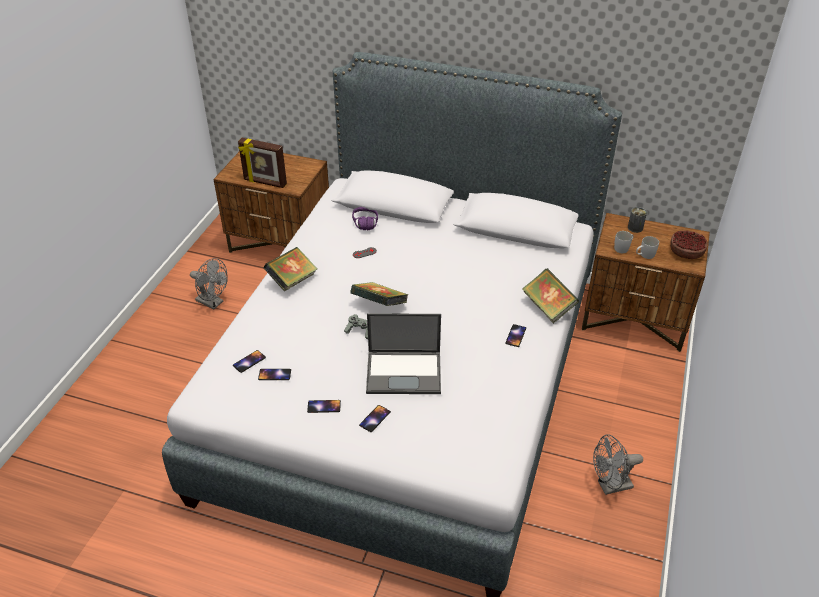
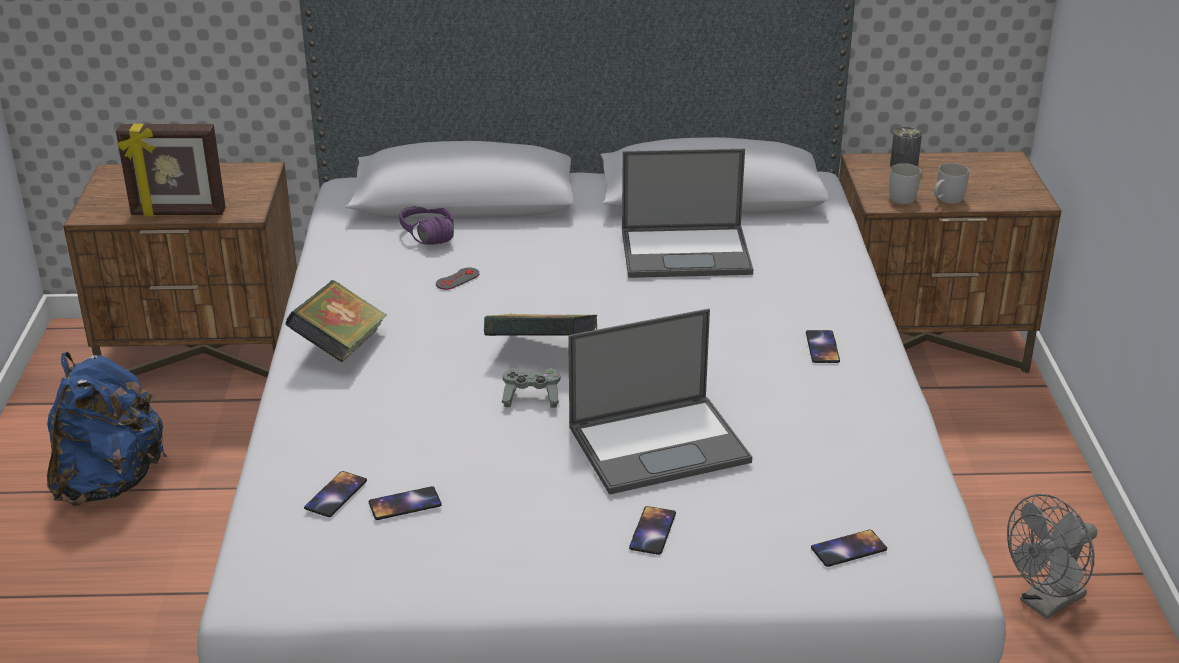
camera: 20 degrees left, 10 degrees down
grey fan [190,258,228,309] -> blue backpack [47,352,167,506]
phone [307,400,341,413] -> phone moved to [811,530,887,567]
book [523,268,579,323] -> none
bowl [670,230,708,259] -> none
none -> laptop [622,149,753,278]

